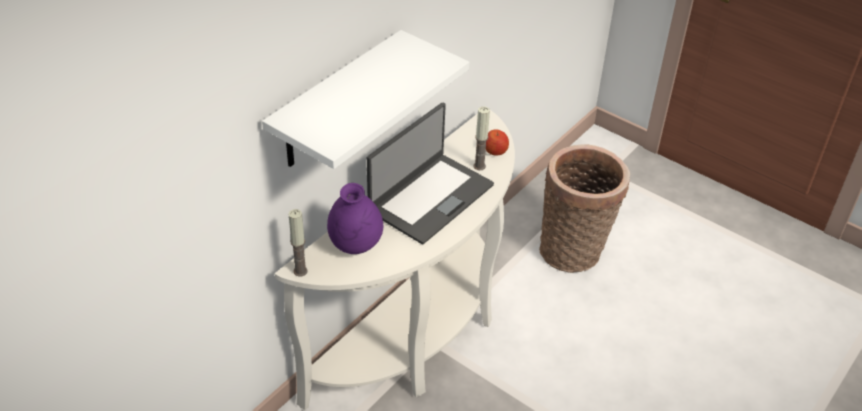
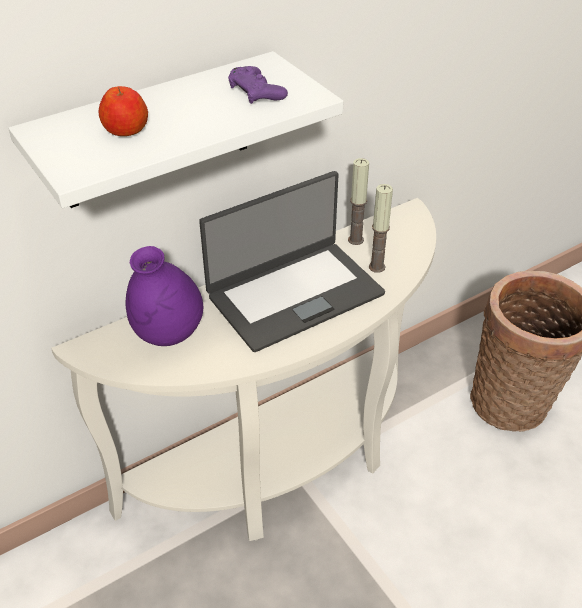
camera: 20 degrees right, 0 degrees up
candle [288,209,308,277] -> candle moved to [348,158,369,245]
apple [486,130,509,156] -> apple moved to [99,86,148,136]
none -> purple game controller [228,66,288,104]

